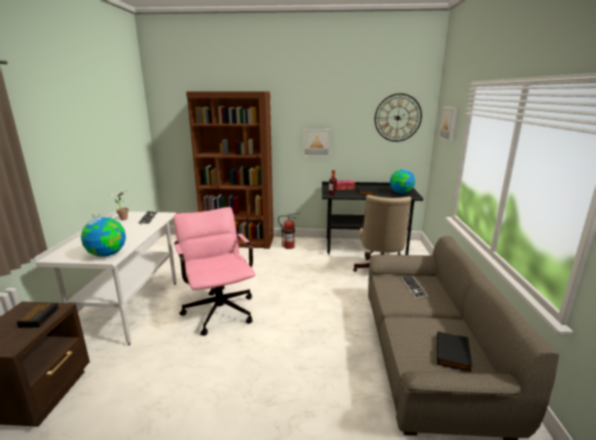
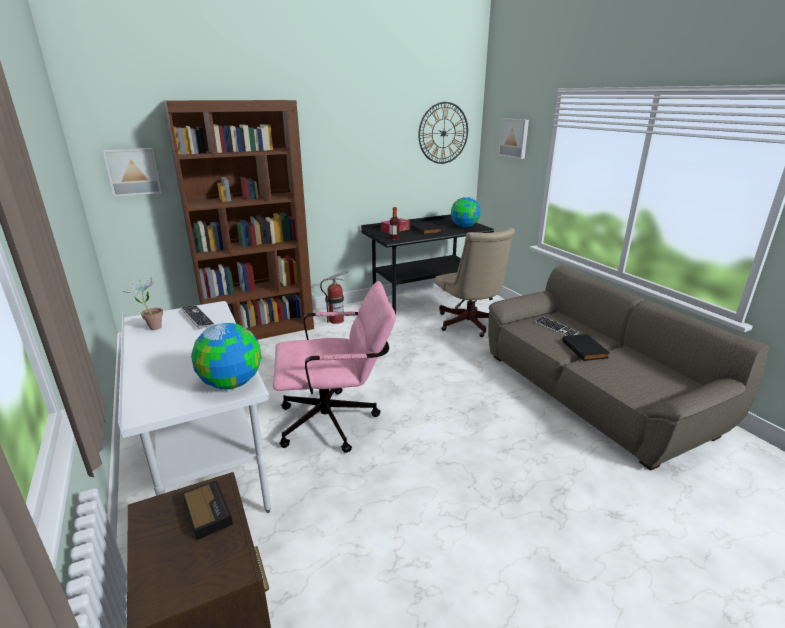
camera: 30 degrees left, 5 degrees up
pink office chair [174,207,255,336] -> pink office chair turned 135 degrees clockwise [273,281,396,453]
picture [303,129,330,156] -> picture moved to [103,148,162,197]
black book [437,331,472,372] -> black book moved to [562,334,610,361]

